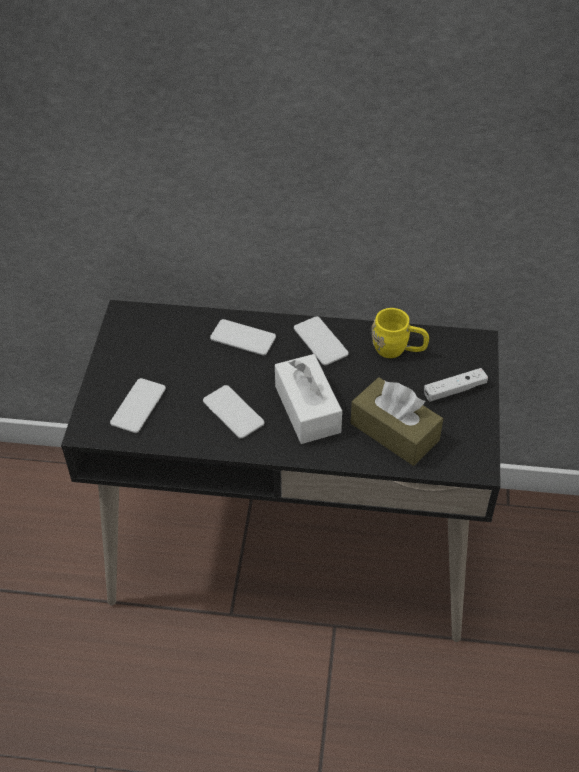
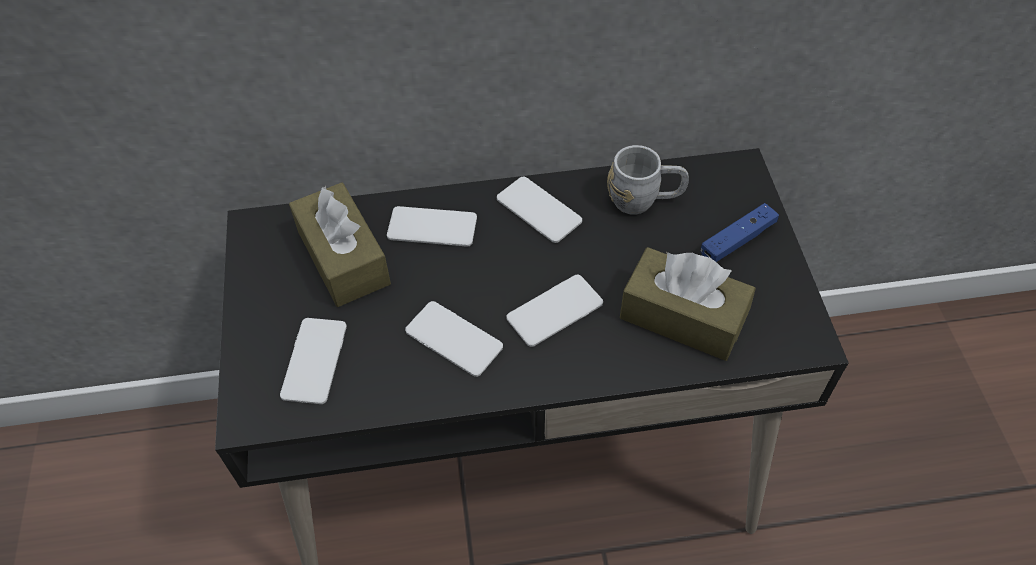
camera: 15 degrees left, 5 degrees up
white tissue box [275,354,342,444] -> phone [507,275,603,347]
yellow mug [371,308,429,358] -> grey mug [607,145,689,215]
white game controller [424,368,488,402] -> blue game controller [701,203,779,262]
none -> brown tissue box [289,182,391,307]

